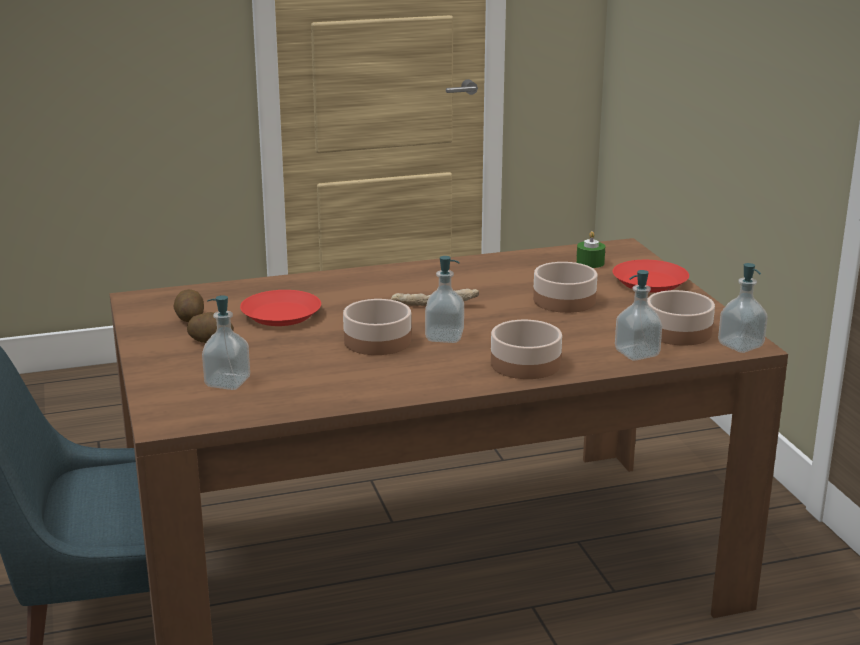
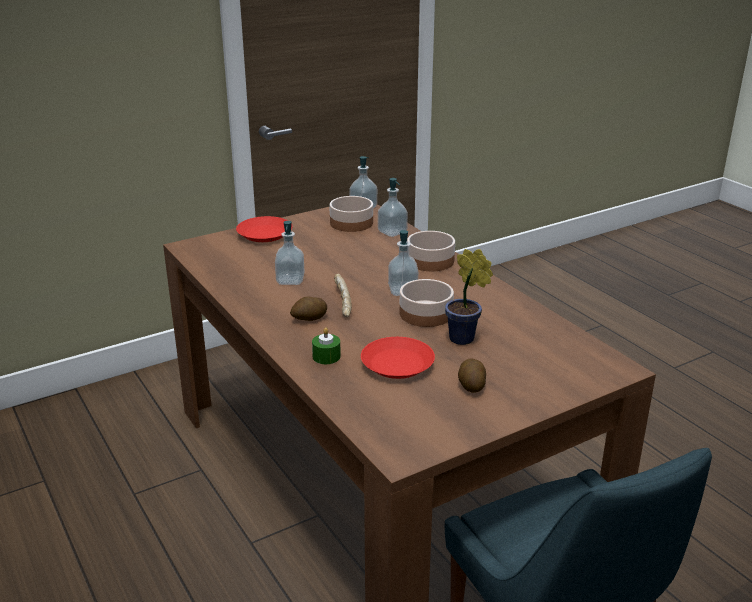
camera: 105 degrees left, 5 degrees up
potato [174,289,204,322] -> potato moved to [290,297,327,321]
soap dispenser [202,295,250,390] -> soap dispenser moved to [275,221,305,285]
bowl [533,262,597,313] -> none
green candle [576,231,605,268] -> green candle moved to [312,327,341,364]
none -> potted plant [445,249,493,345]

